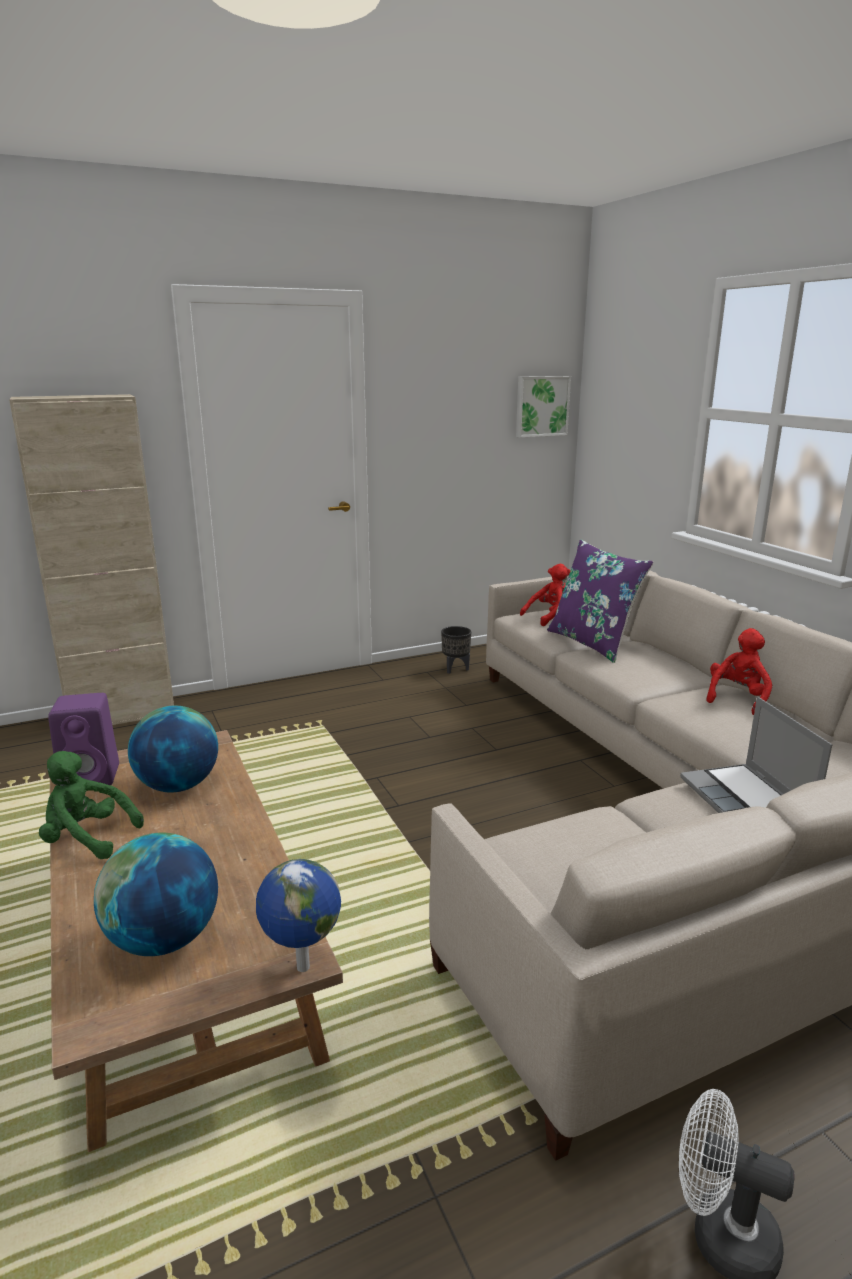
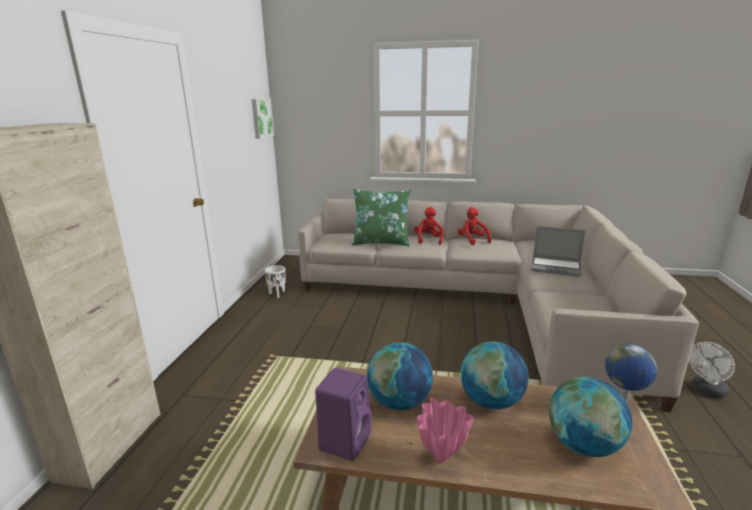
camera: 55 degrees left, 0 degrees up
green plush toy [39,751,144,859] -> pink vase [417,398,474,463]
black planter [441,626,471,674] -> white planter [265,265,286,298]
red plush toy [520,564,570,626] -> red plush toy moved to [414,207,444,245]
purple pillow [547,539,654,663] -> green pillow [352,189,411,246]
none -> globe [460,341,528,410]

